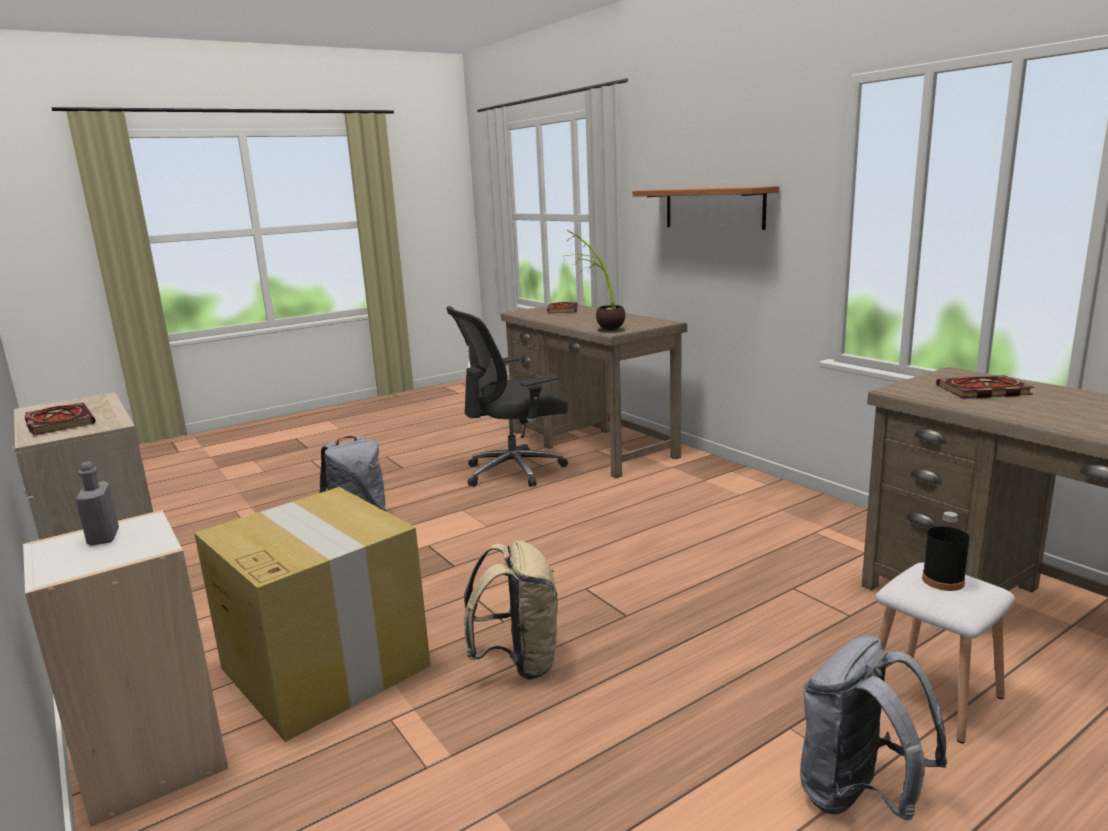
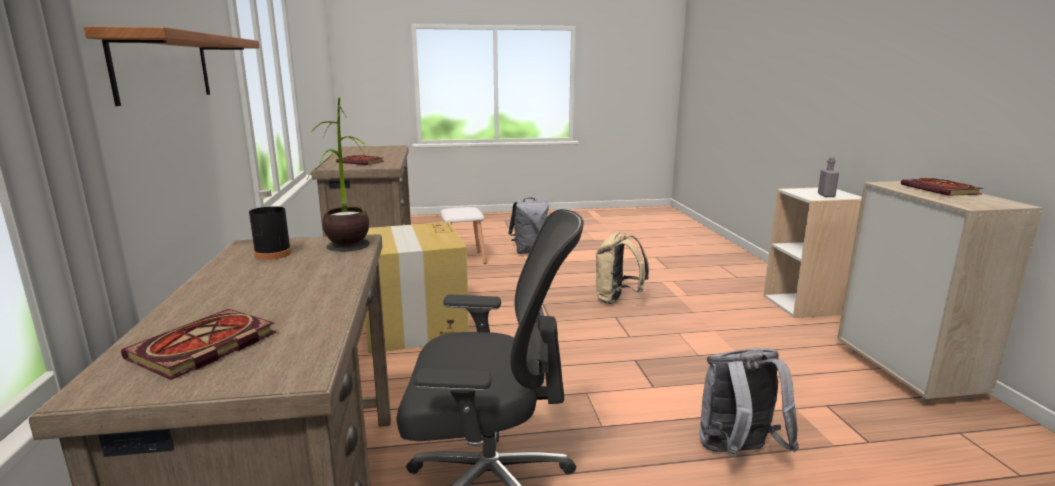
camera: 155 degrees left, 0 degrees up
cardboard box [194,487,431,742] -> cardboard box moved to [365,222,469,354]
black bottle [922,511,969,591] -> black bottle moved to [249,190,291,260]

